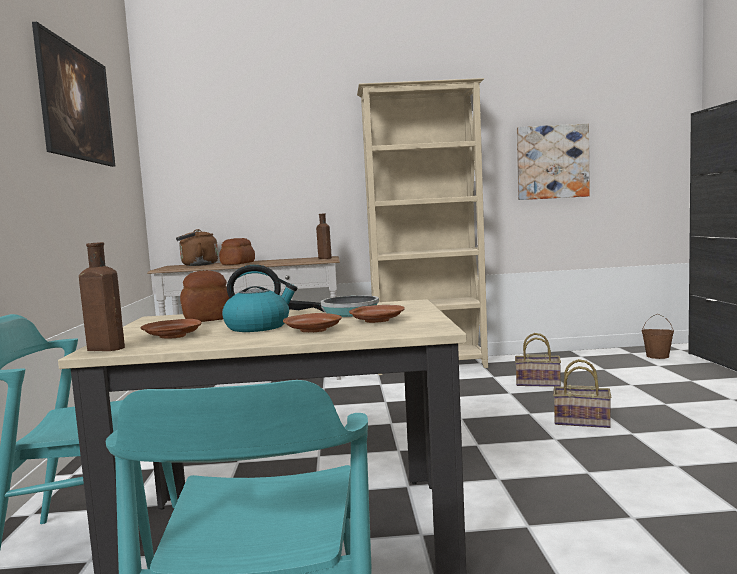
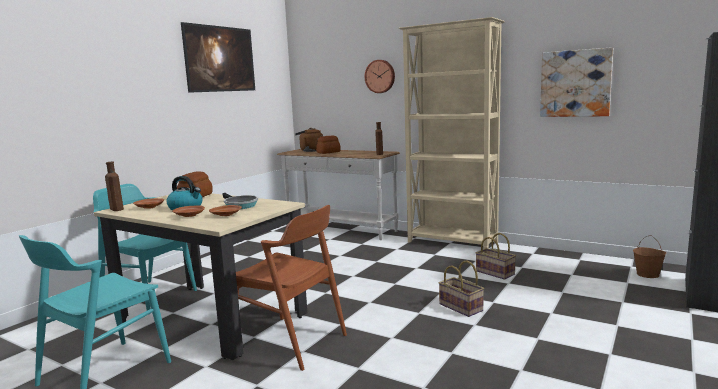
camera: 35 degrees right, 5 degrees up
none -> brown chair [236,205,347,371]
none -> wall clock [365,60,395,93]

